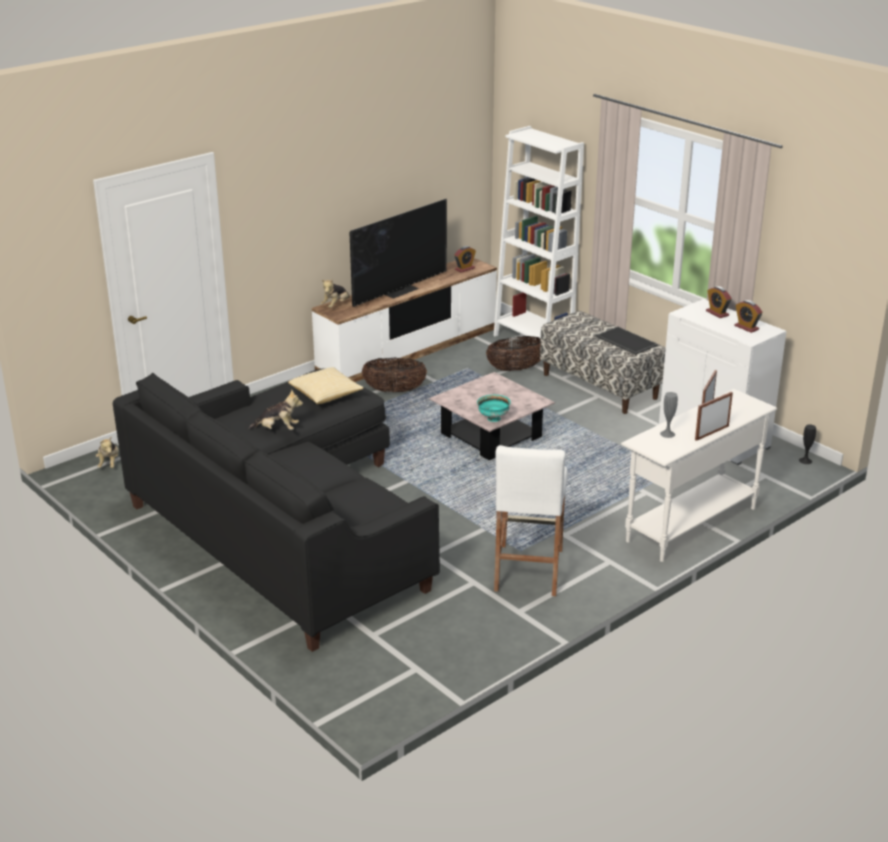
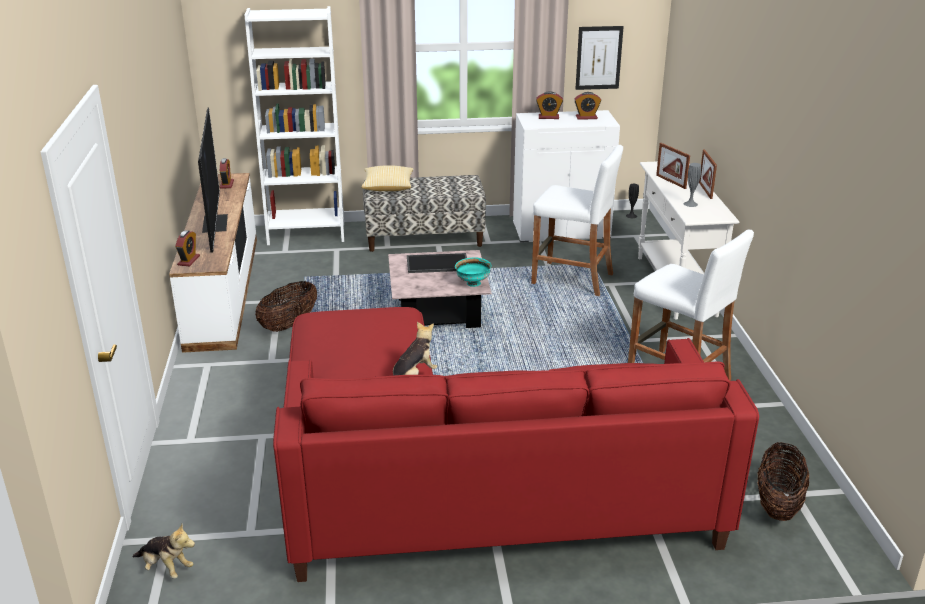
camera: 55 degrees left, 0 degrees up
black sofa [113,368,440,652] -> red sofa [273,307,759,582]
pillow [288,367,364,404] -> pillow moved to [361,165,414,191]
plush toy [320,279,350,308] -> alarm clock [175,230,200,266]
basket [486,336,541,371] -> basket moved to [757,442,810,521]
tray [596,327,658,355] -> tray moved to [407,253,467,273]
none -> white stool [531,145,623,296]
none -> picture [576,26,624,90]

